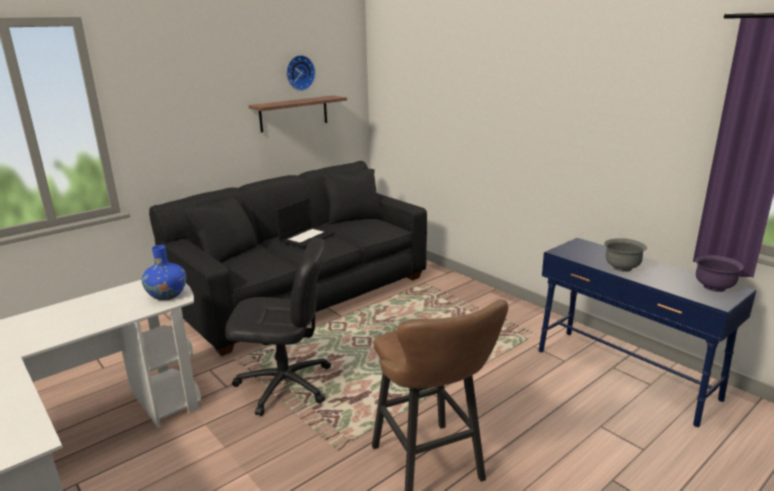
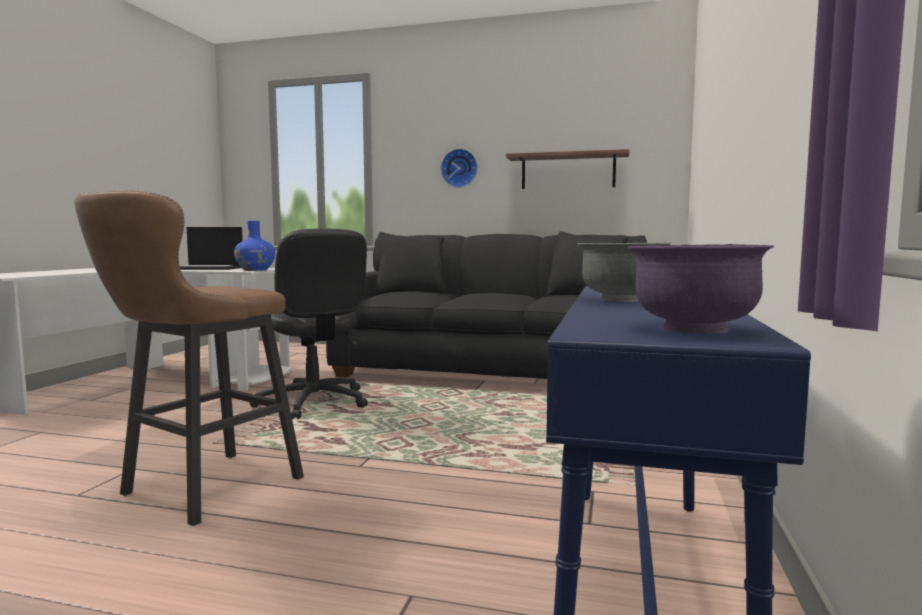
camera: 55 degrees right, 15 degrees down
laptop [276,198,335,248] -> laptop moved to [180,227,243,270]
wall clock [286,55,316,91] -> wall clock moved to [441,149,478,188]

